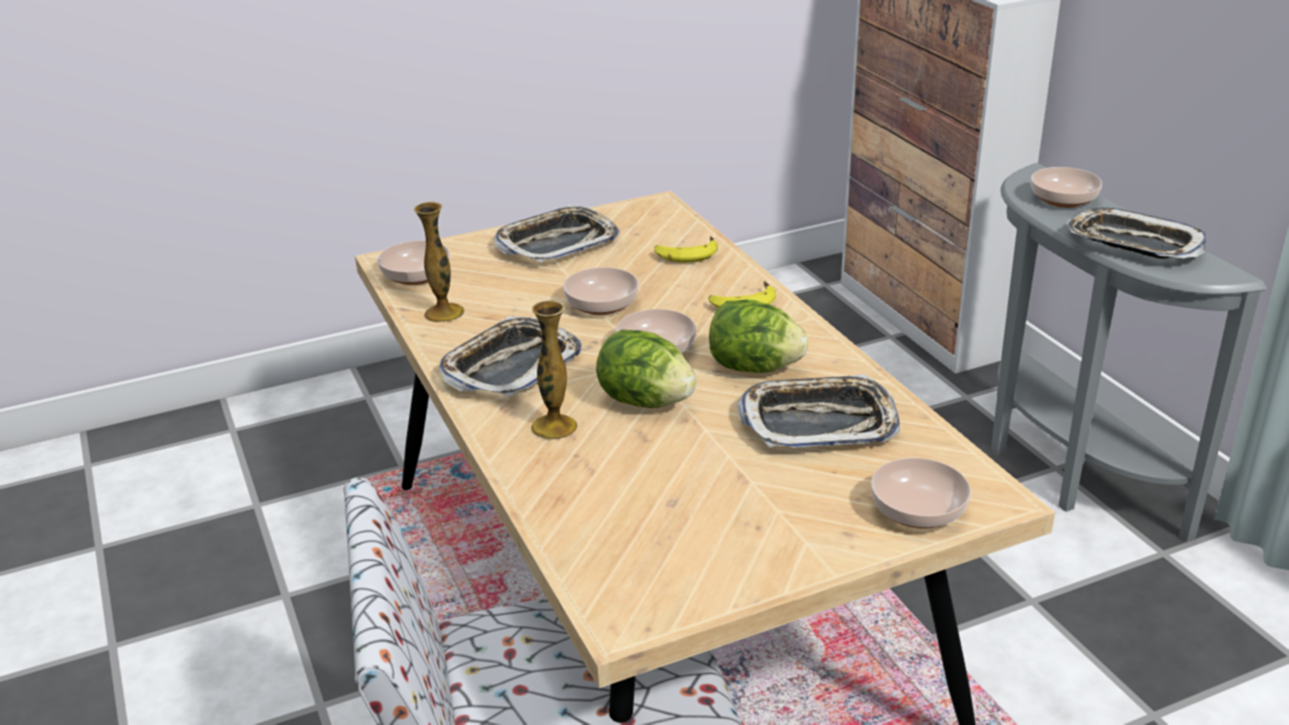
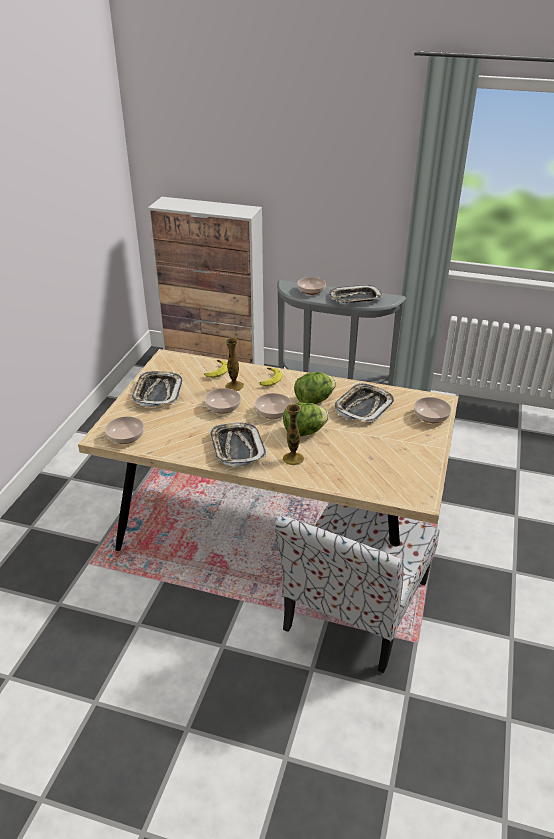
camera: 50 degrees left, 5 degrees up
vase [414,201,465,323] -> vase moved to [225,338,244,391]

